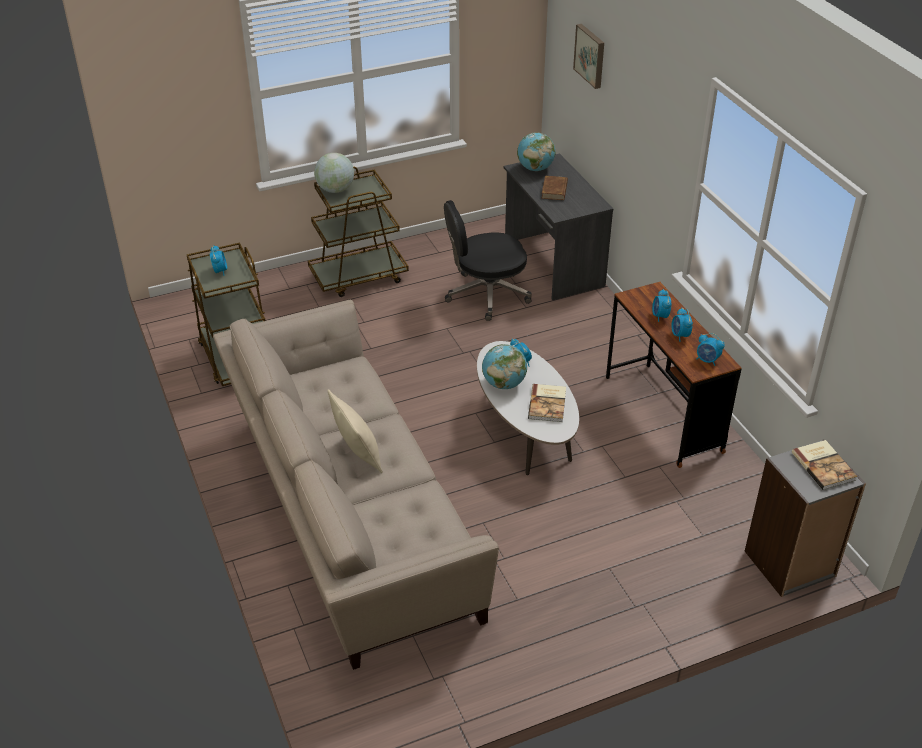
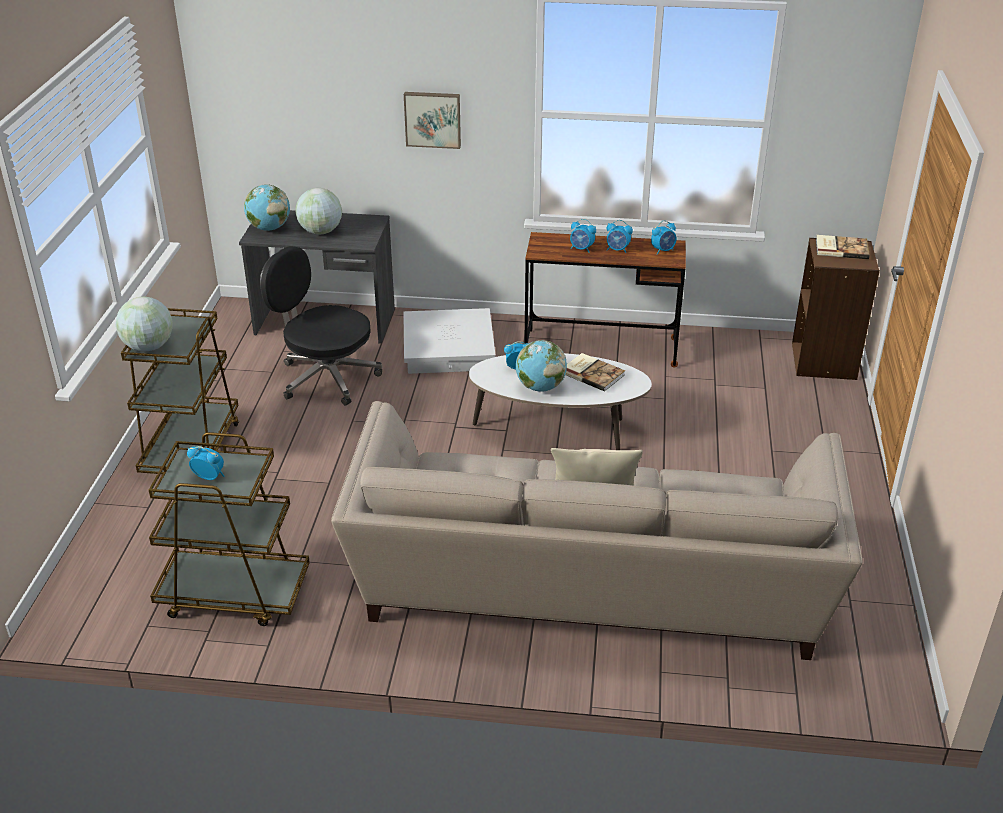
camera: 60 degrees left, 5 degrees down
black office chair [444,200,532,321] -> black office chair turned 105 degrees clockwise [260,246,382,406]
brown book [541,176,568,200] -> globe [296,188,342,235]
picture [573,24,604,89] -> picture moved to [404,92,461,149]
grey bookcase [745,439,866,597] -> brown bookcase [792,238,880,380]
none -> white storage box [403,308,496,374]

